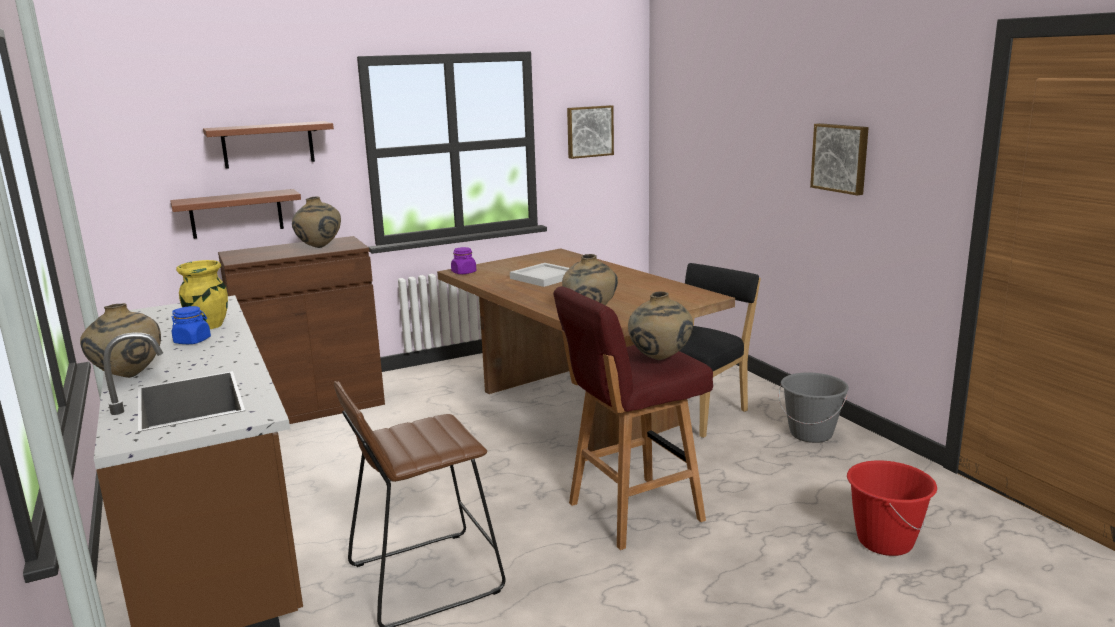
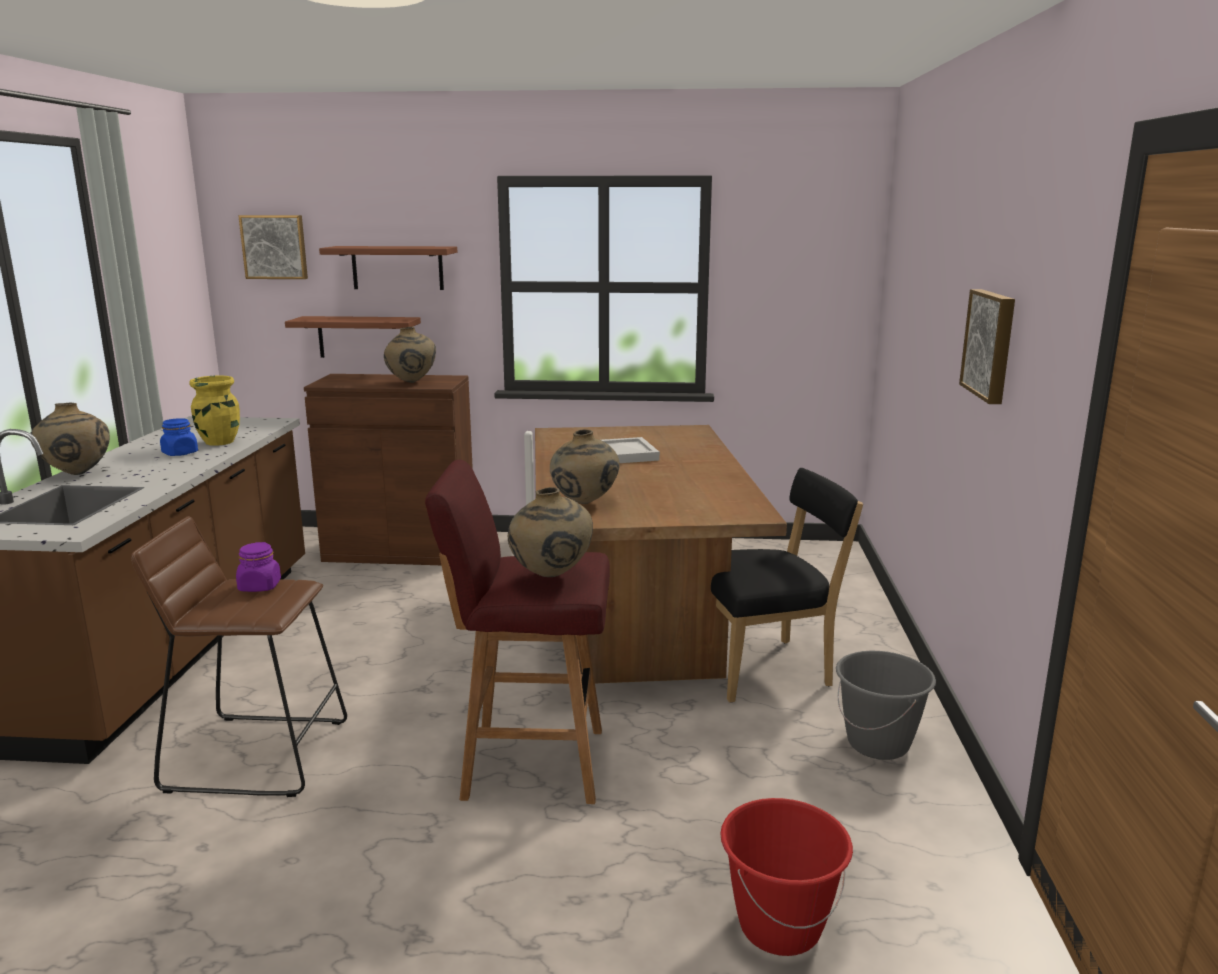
camera: 30 degrees right, 0 degrees up
purple jar [451,247,476,274] -> purple jar moved to [236,542,281,592]
picture [567,105,614,159] -> picture moved to [238,215,308,279]

